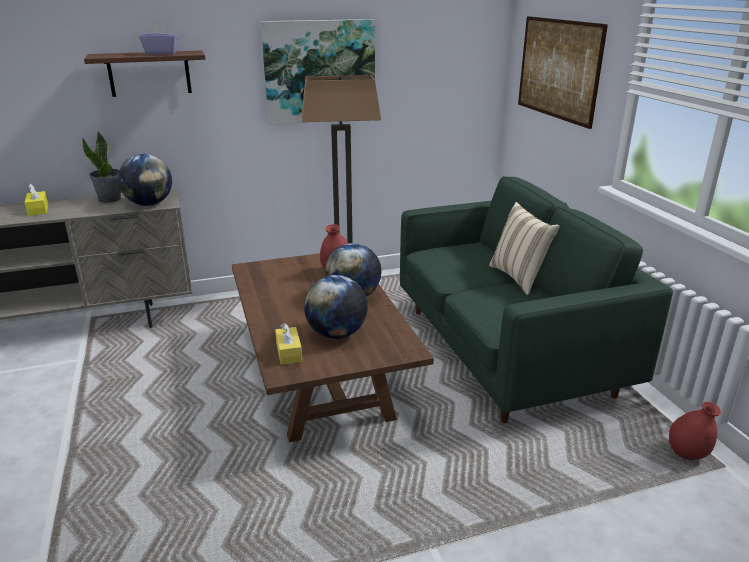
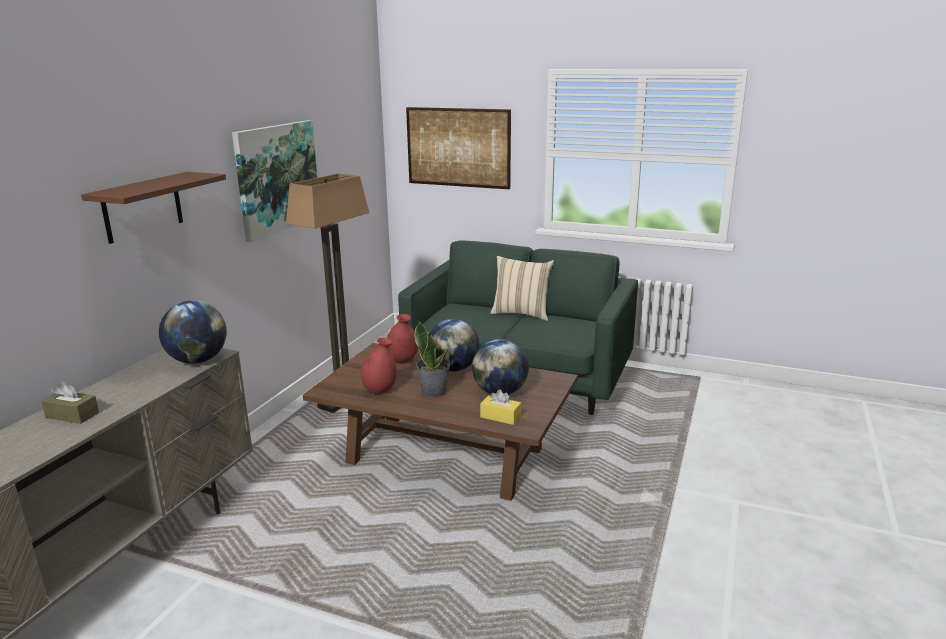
camera: 50 degrees left, 5 degrees down
yellow tissue box [25,184,48,216] -> brown tissue box [41,382,99,424]
potted plant [82,131,121,203] -> potted plant moved to [414,321,450,397]
purple tissue box [139,25,179,55] -> none
red vase [669,401,721,460] -> red vase moved to [361,338,397,394]

